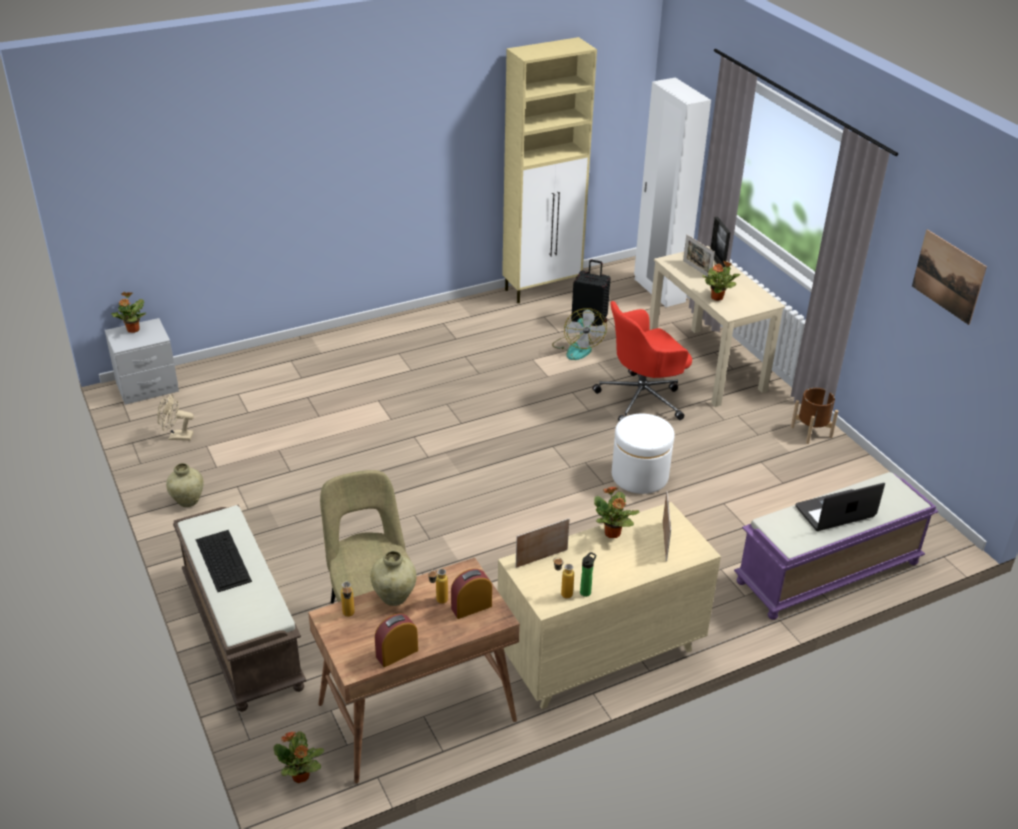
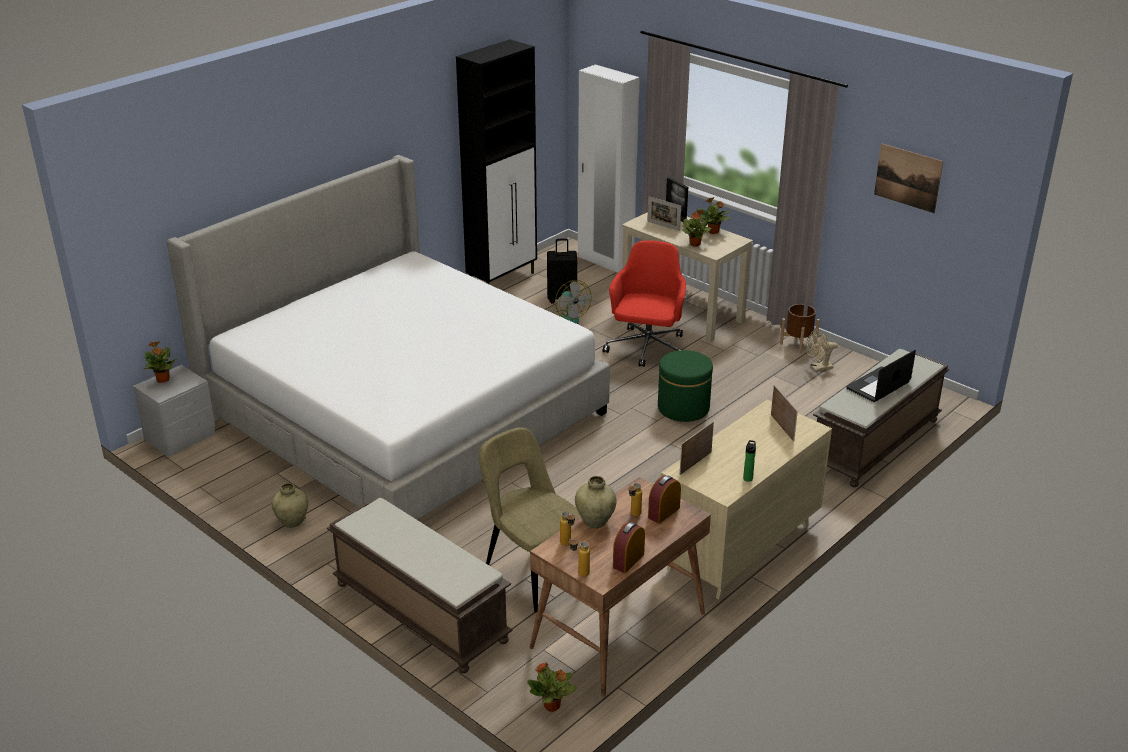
camera: 20 degrees left, 5 degrees down
beige fan [157,393,194,441] -> beige fan moved to [806,329,838,372]
keyboard [196,530,252,592] -> none
beige cabinet [502,37,597,303] -> black cabinet [456,39,537,285]
bottle [553,557,574,599] -> bottle moved to [569,538,590,577]
red office chair [592,301,692,421] -> red office chair turned 150 degrees clockwise [603,240,686,367]
potted plant [594,487,639,538] -> potted plant moved to [699,197,730,234]
white ottoman [612,414,674,494] -> green ottoman [658,350,713,422]
purple bench [734,472,938,620] -> brown bench [813,349,949,487]
none -> bed [167,155,610,520]

